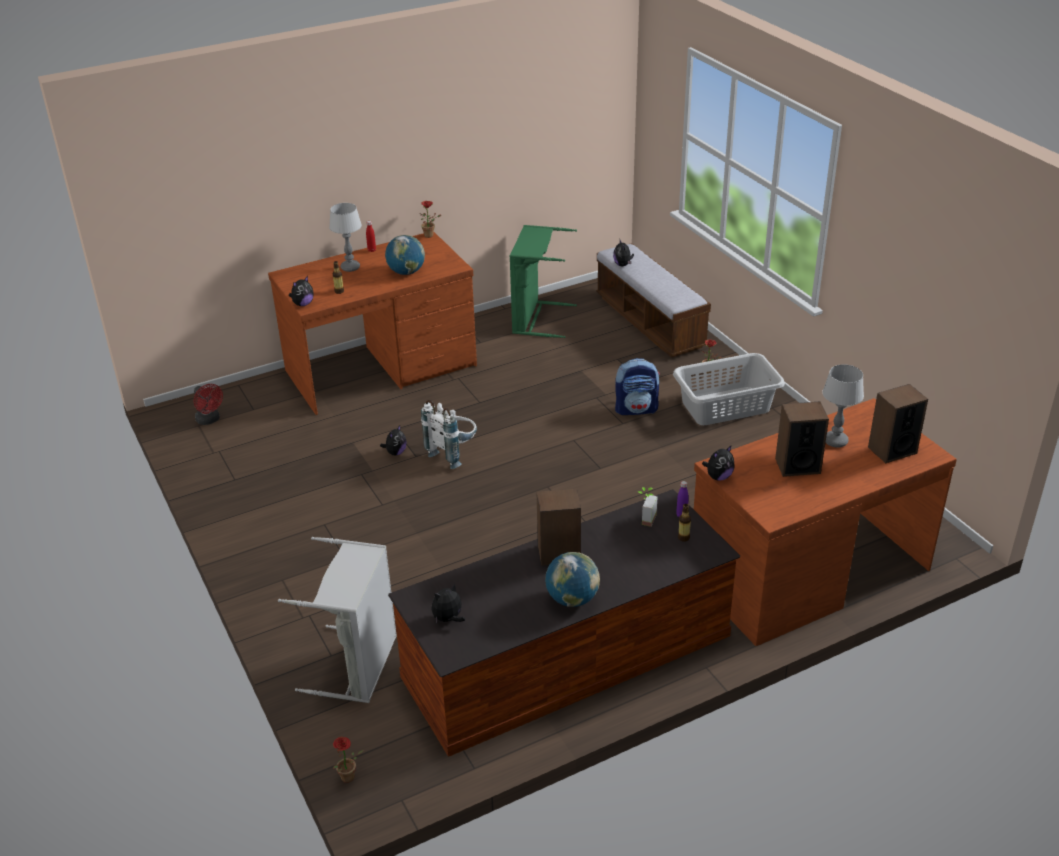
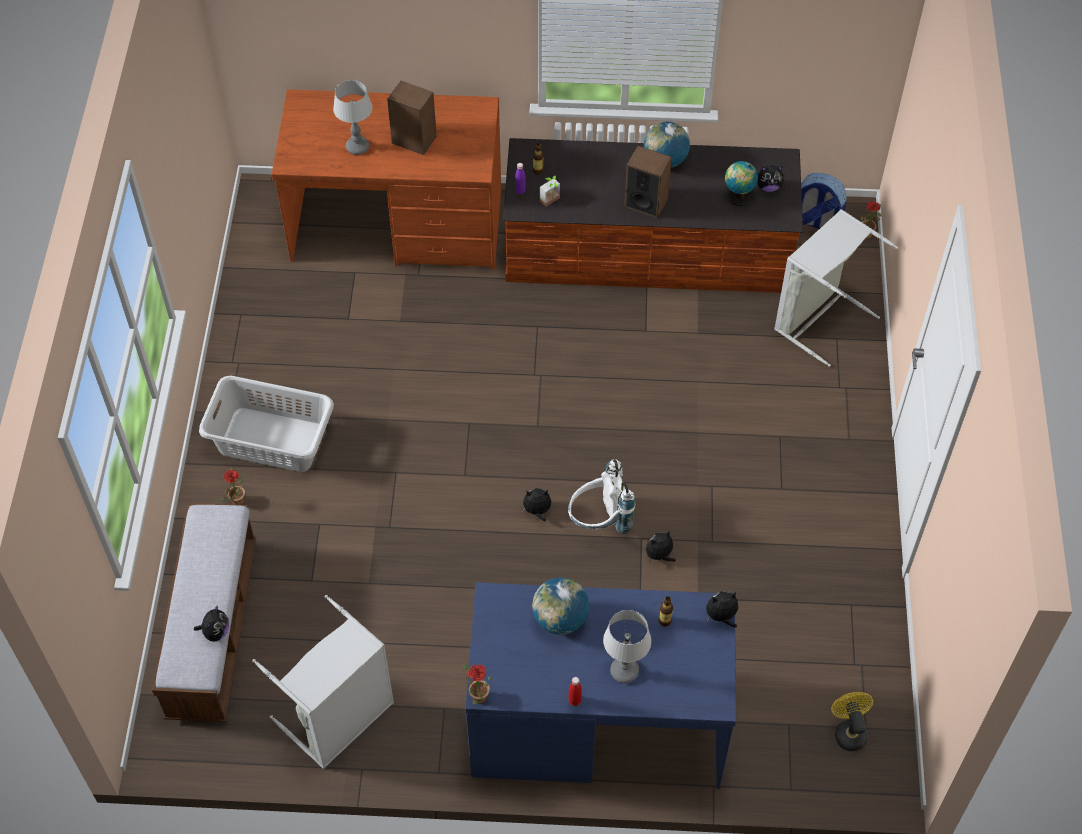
camera: 150 degrees left, 20 degrees up
red fan [194,384,223,425] -> yellow fan [831,692,873,751]
brown desk [268,232,477,415] -> blue desk [465,582,736,789]
green laundry basket [510,225,577,338] -> grey laundry basket [252,595,394,769]
backpack [615,358,660,415] -> backpack moved to [801,173,847,229]
plush toy [702,446,735,481] -> plush toy moved to [521,488,551,521]
speaker [868,384,928,463] -> none
none -> globe [725,161,758,206]

